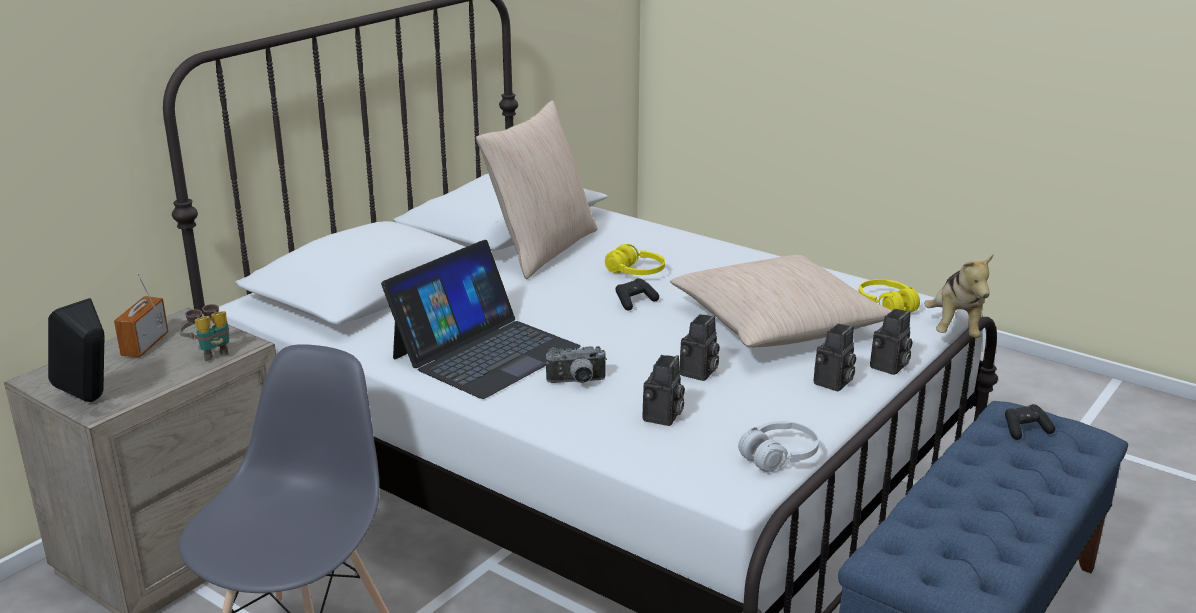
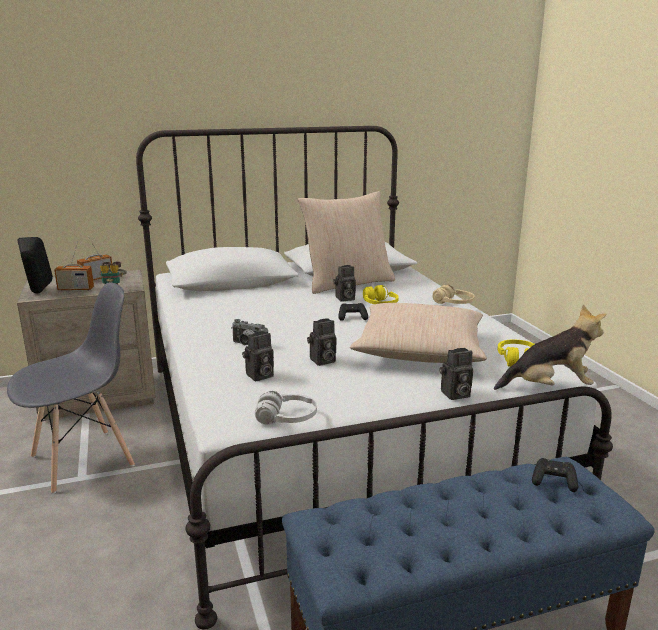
camera: 35 degrees right, 5 degrees down
laptop [381,240,581,399] -> none
camera [814,323,856,391] -> camera moved to [333,265,356,302]
plush toy [924,254,993,338] -> plush toy turned 135 degrees counterclockwise [494,305,607,390]
none -> radio [54,241,94,291]
none -> beige headphones [433,285,475,304]

